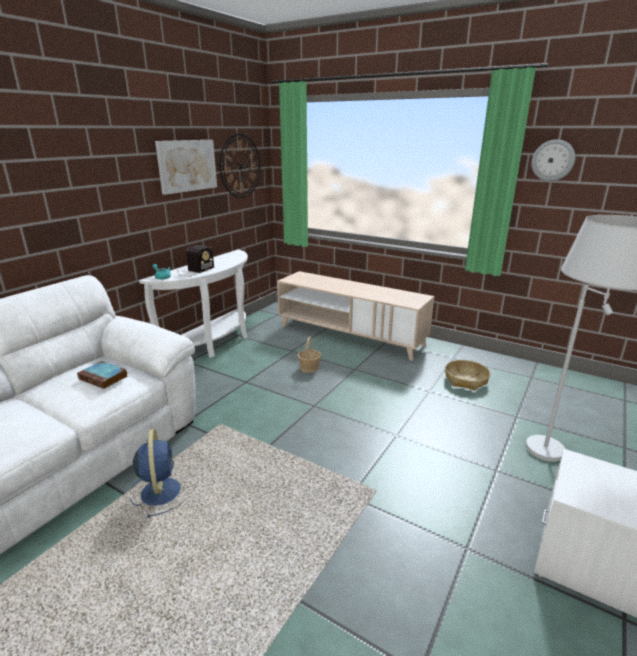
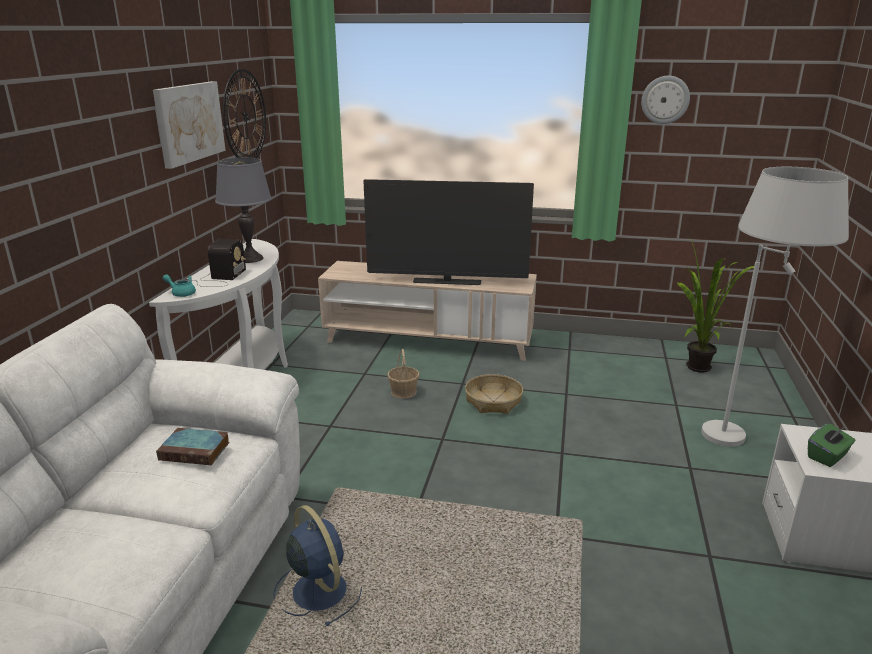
camera: 20 degrees left, 0 degrees up
basket [445,360,490,391] -> basket moved to [465,374,523,414]
none -> grey table lamp [215,158,272,263]
none -> television [363,179,534,285]
none -> potted plant [677,235,761,372]
none -> green tissue box [808,423,855,467]

